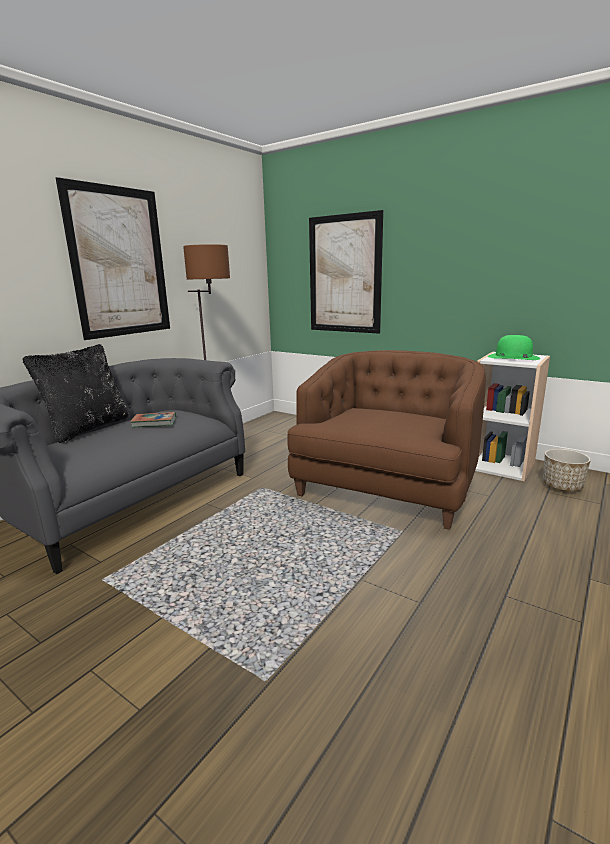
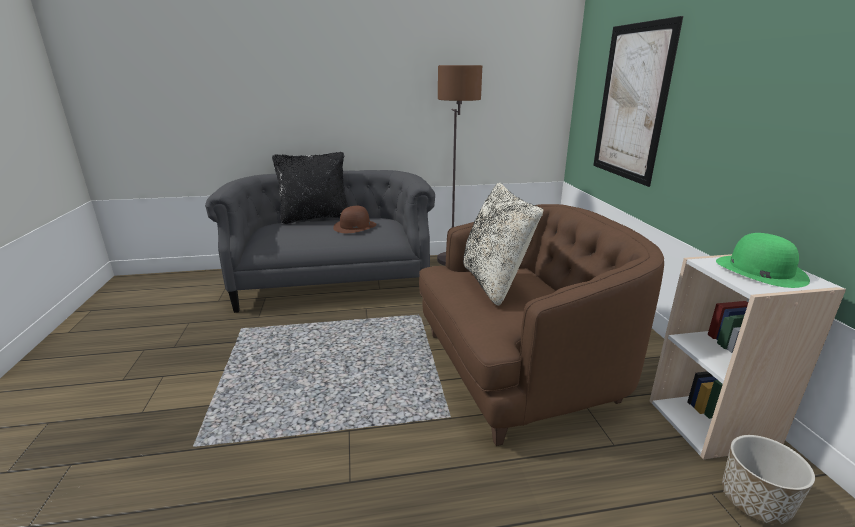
camera: 45 degrees right, 5 degrees up
picture [55,177,170,340] -> none
book [130,412,176,428] -> brown hat [333,206,377,233]
none -> beige pillow [463,183,544,306]

